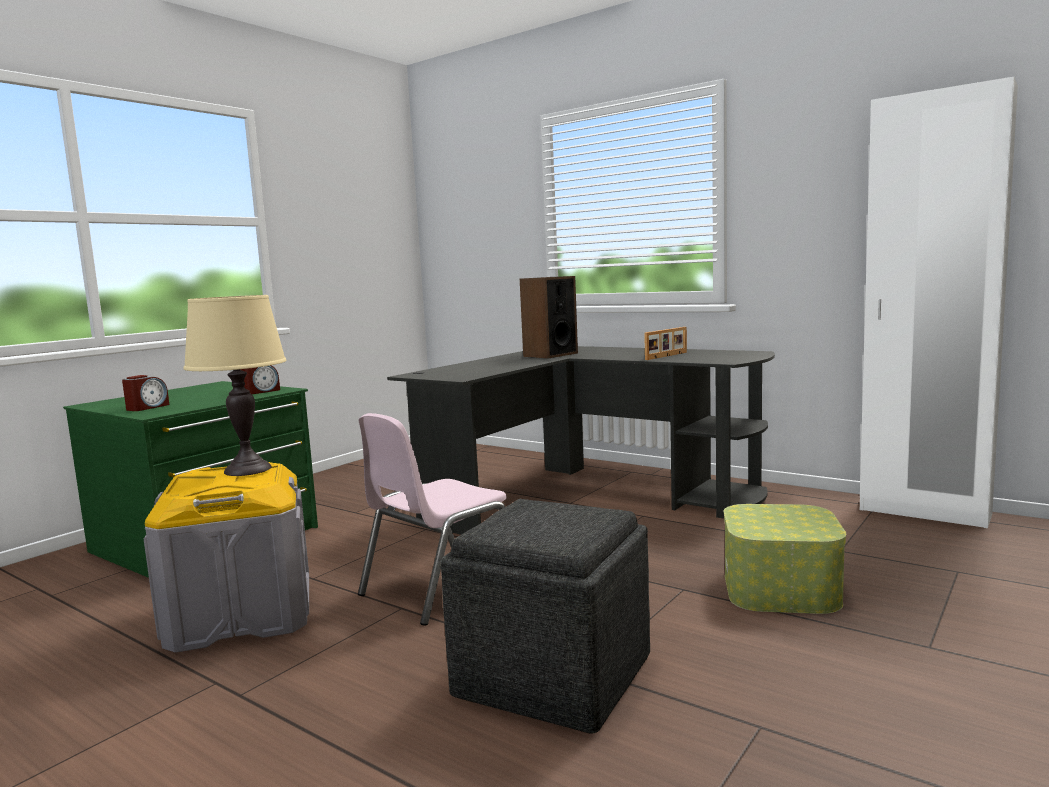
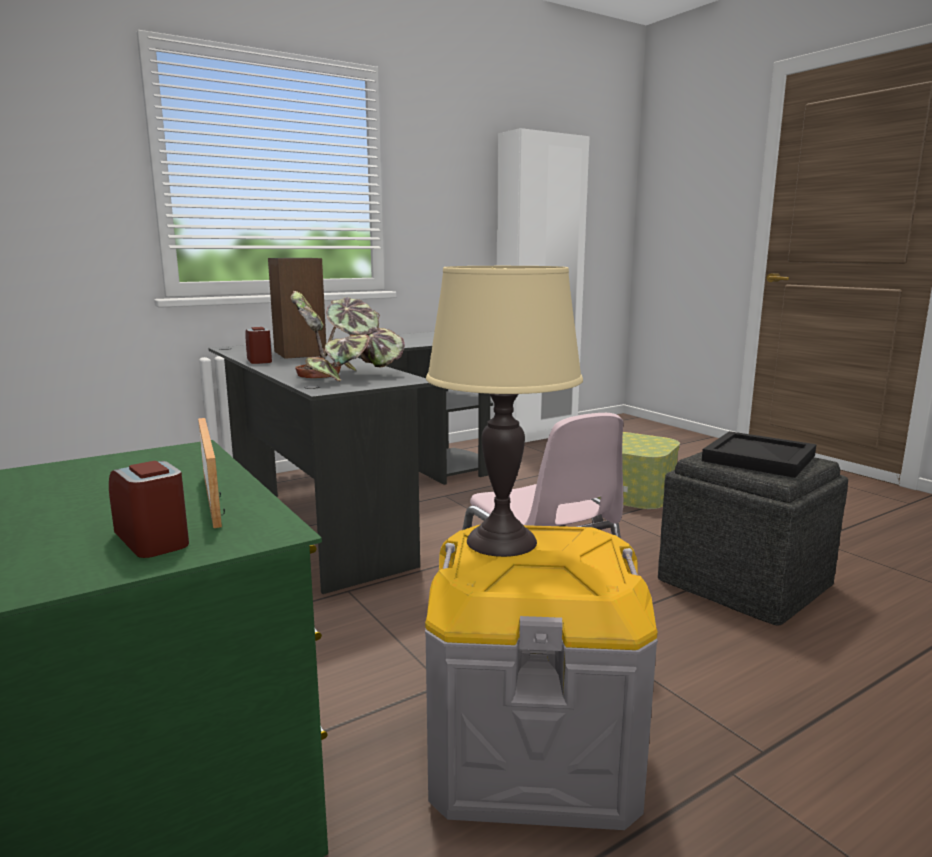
camera: 70 degrees left, 5 degrees up
alarm clock [240,365,280,394] -> alarm clock moved to [246,327,272,364]
picture frame [644,327,687,360] -> picture frame moved to [198,418,225,528]
none -> potted plant [291,291,405,381]
none -> black tray [702,431,816,478]

